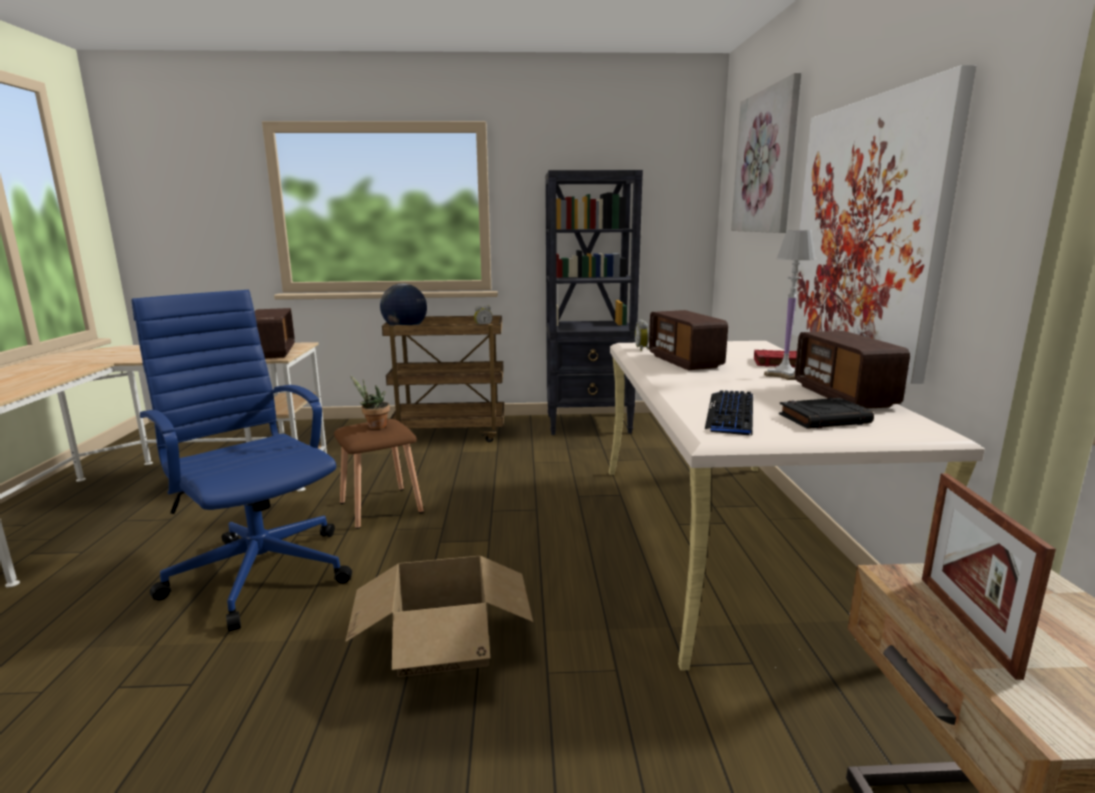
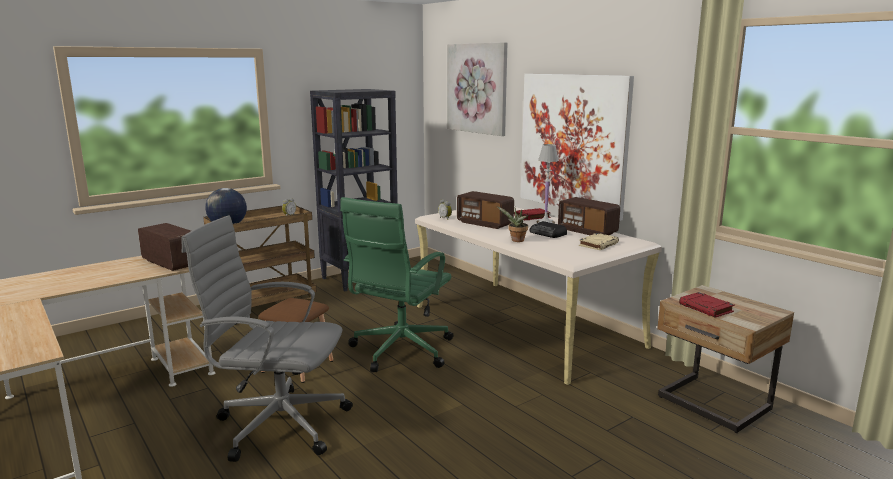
camera: 35 degrees left, 0 degrees up
blue office chair [132,290,352,631] -> grey office chair [181,215,353,462]
cardboard box [345,556,533,677] -> none
potted plant [350,375,390,429] -> potted plant moved to [497,206,529,242]
keyboard [705,390,753,435] -> none
black book [779,398,874,429] -> beige book [579,233,619,250]
picture frame [922,473,1056,680] -> red book [679,292,735,318]
none -> green office chair [340,197,454,372]
none -> radio [529,221,567,238]

